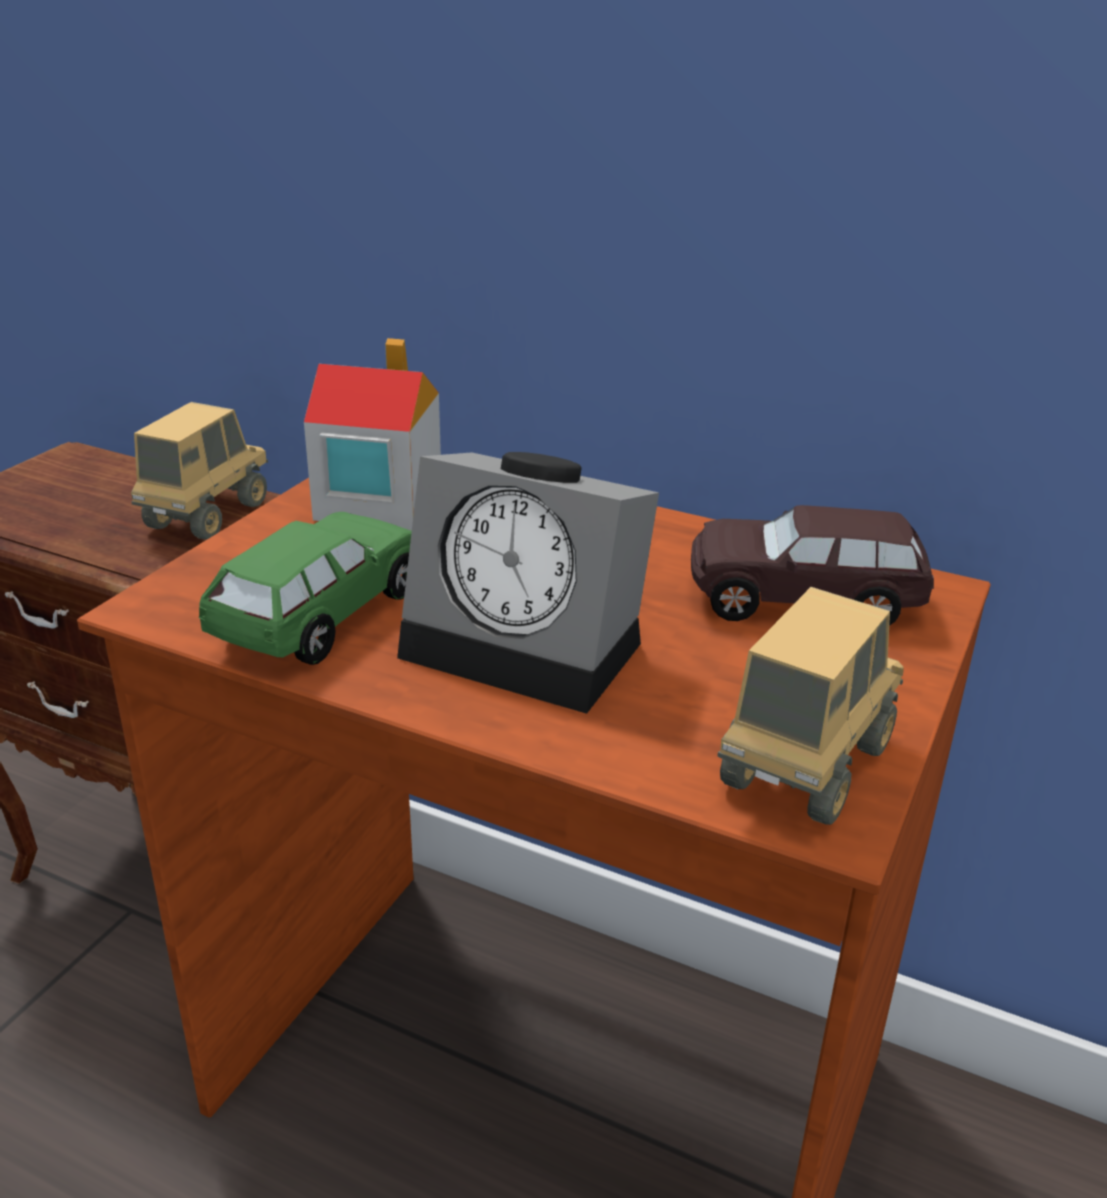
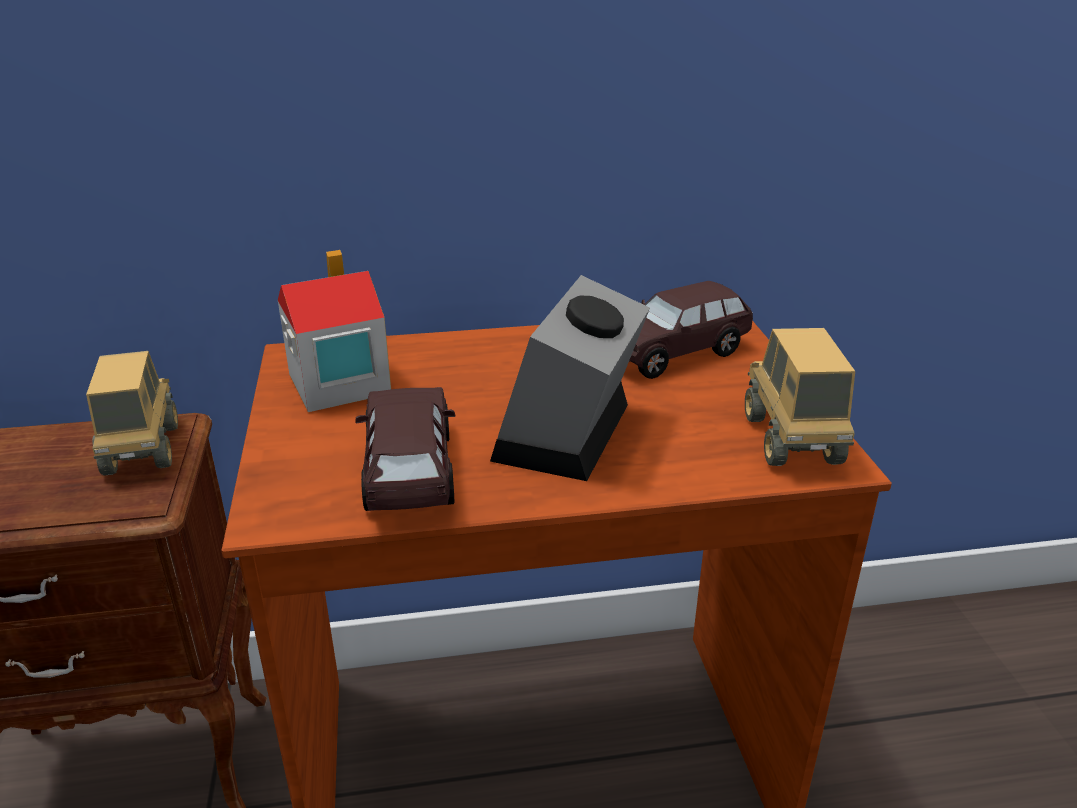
camera: 35 degrees left, 0 degrees up
green toy car [199,512,412,665] -> brown toy car [355,387,456,511]
alarm clock [397,452,659,714] -> alarm clock turned 120 degrees clockwise [490,275,650,481]

